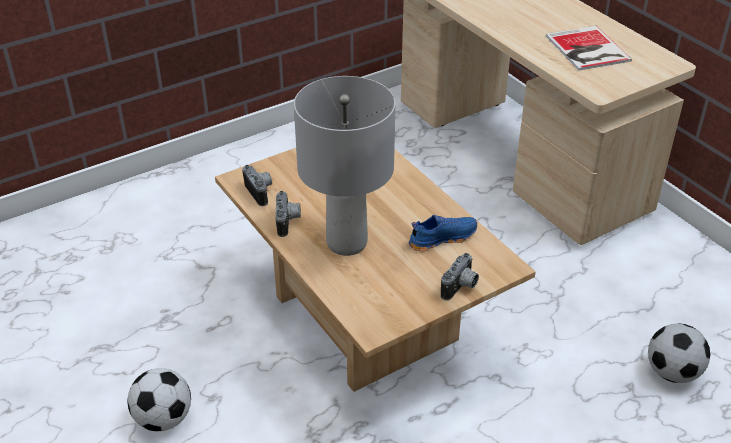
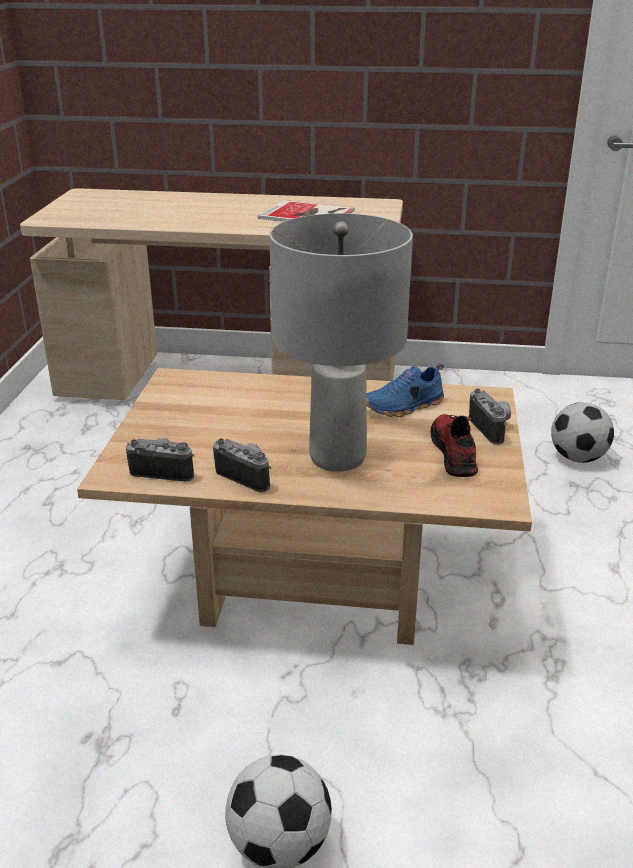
camera: 50 degrees left, 10 degrees down
blue shoe [409,215,477,251] -> blue shoe turned 135 degrees counterclockwise [366,363,444,417]
none -> red shoe [431,414,478,477]

